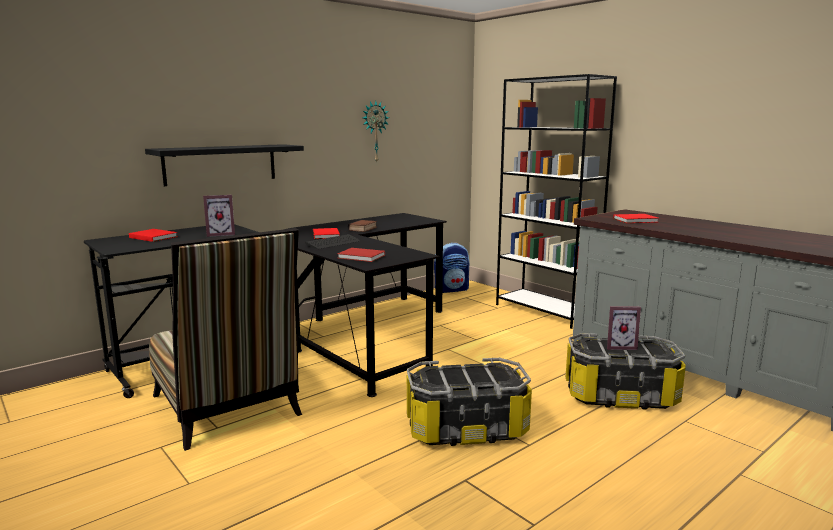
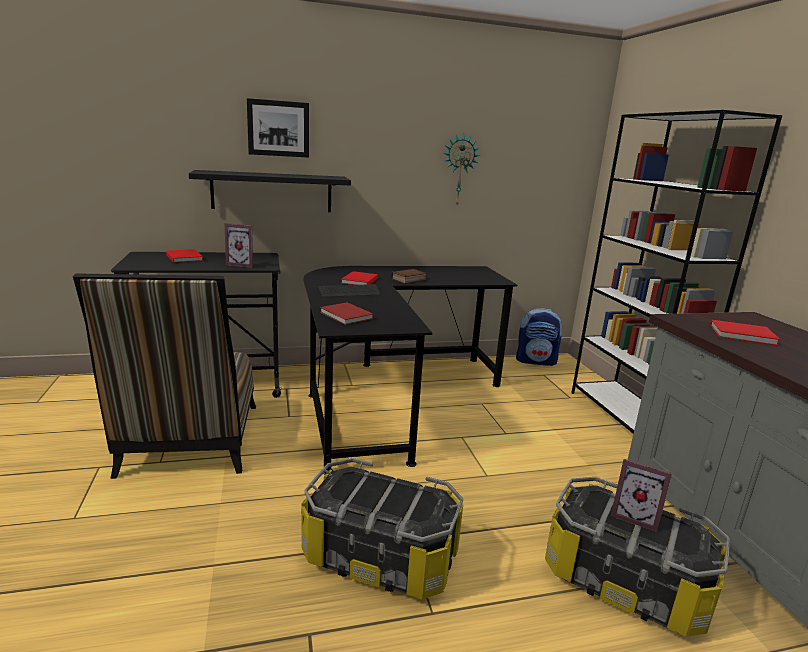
camera: 25 degrees right, 5 degrees up
none -> picture [247,98,309,158]

